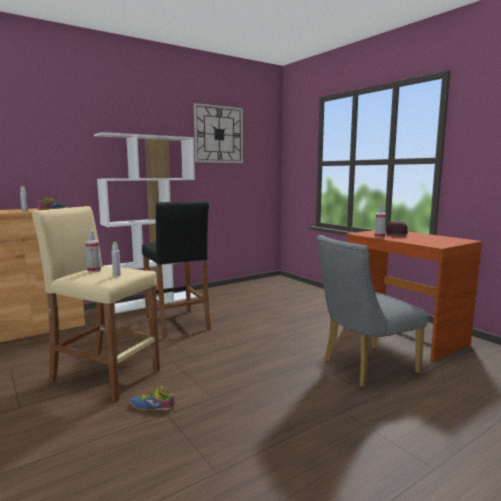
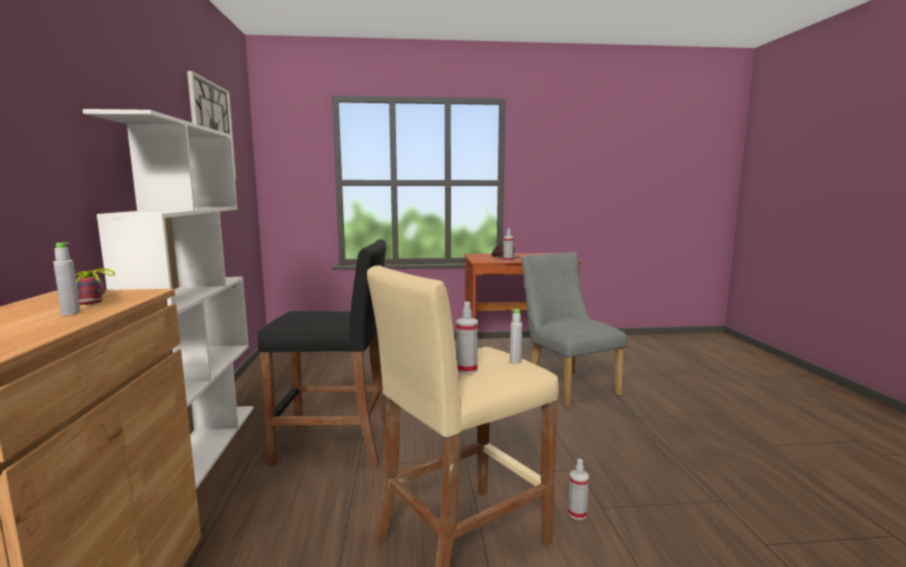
camera: 60 degrees left, 0 degrees up
shoe [130,387,175,411] -> spray bottle [568,459,589,520]
grey chair [317,235,428,387] -> grey chair turned 150 degrees clockwise [522,252,627,408]

